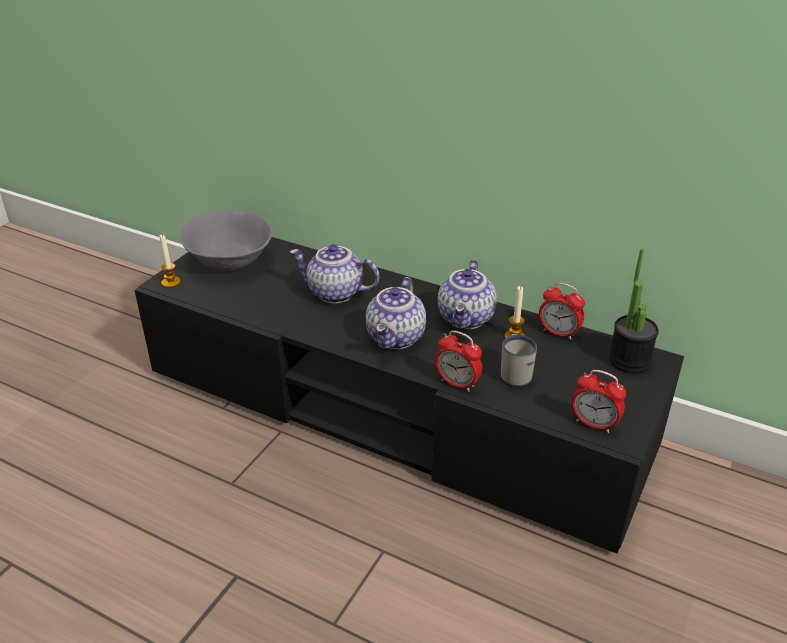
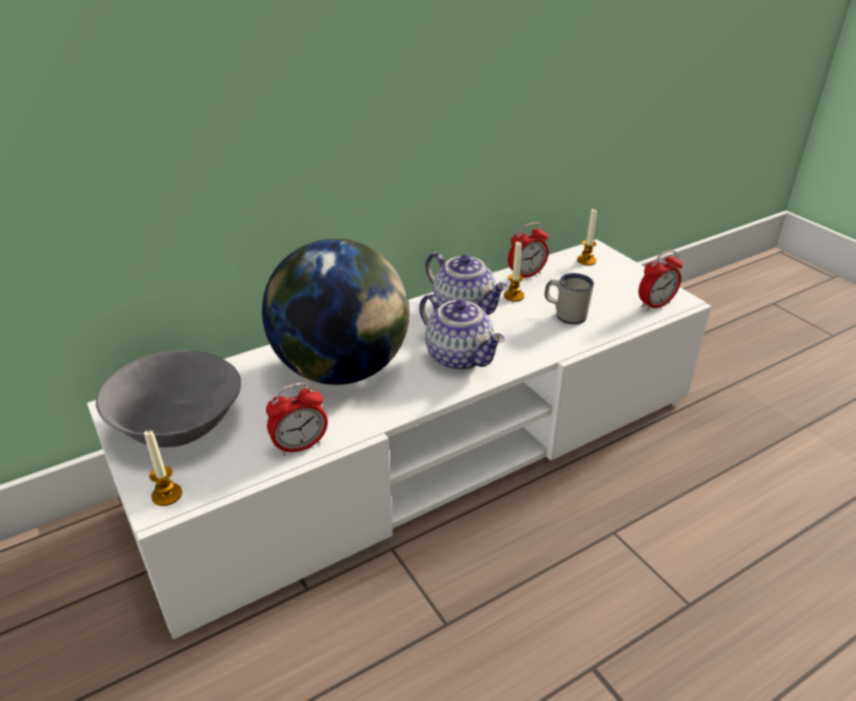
camera: 60 degrees left, 0 degrees up
black tv stand [134,237,684,554] -> white tv stand [87,239,712,640]
teapot [290,244,379,304] -> globe [262,239,409,385]
alarm clock [435,330,482,392] -> alarm clock moved to [266,383,328,456]
potted plant [608,249,659,373] -> candle [577,208,597,265]

